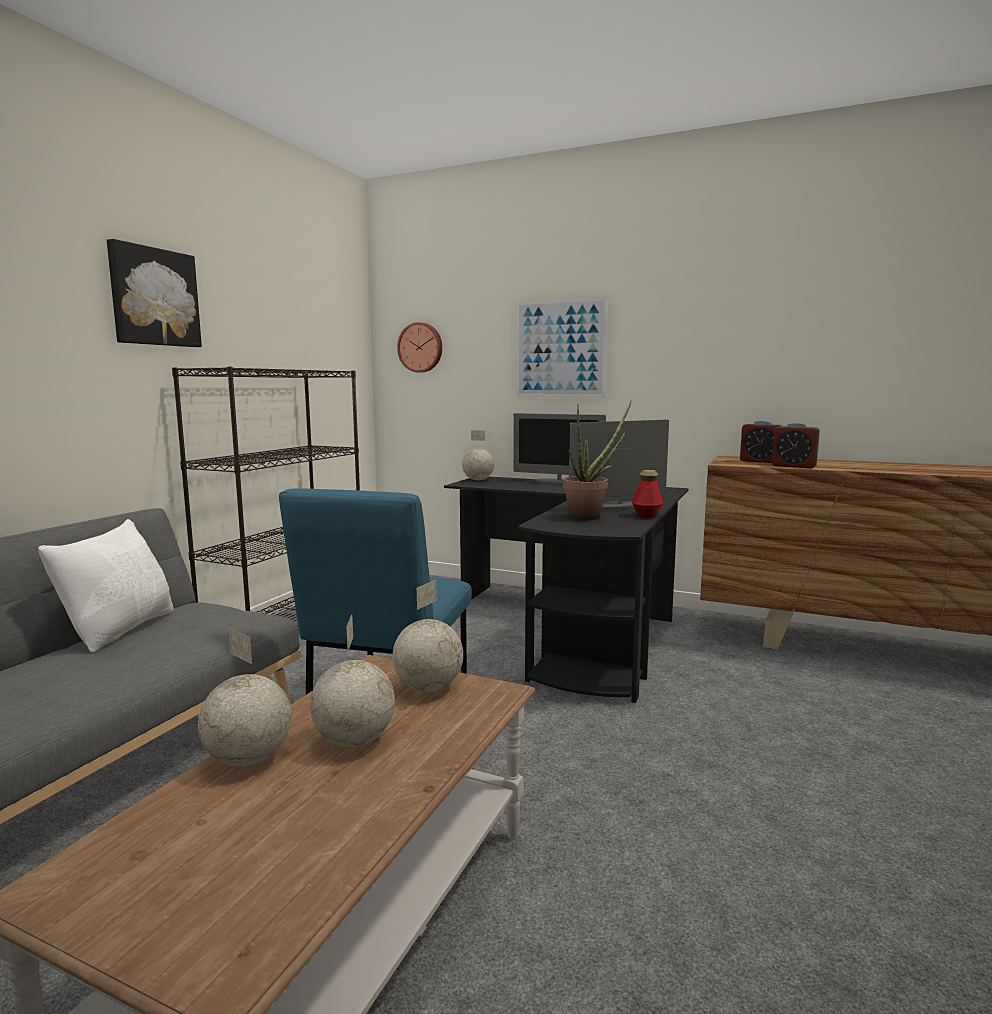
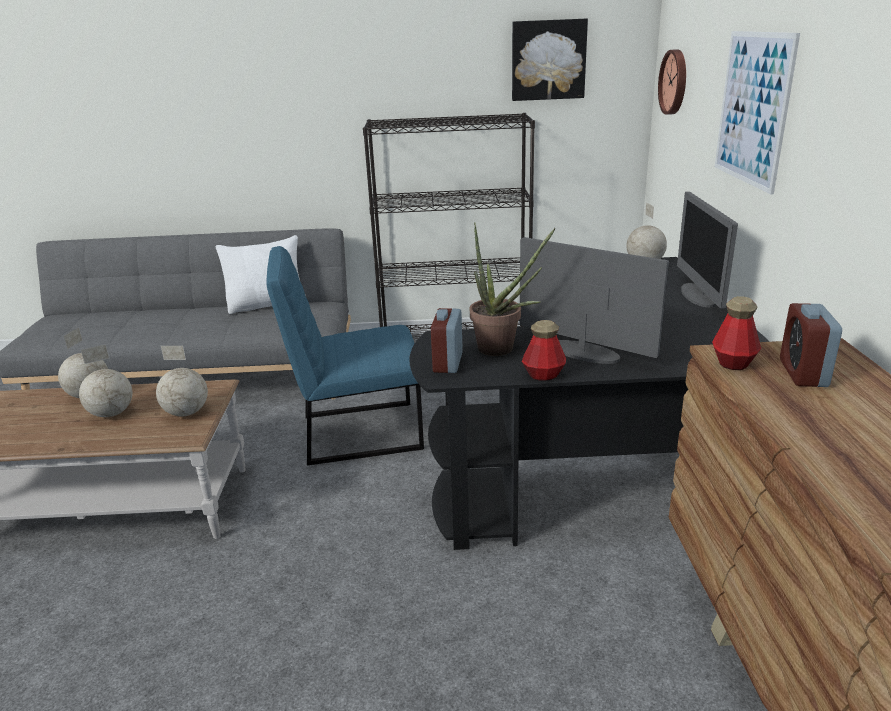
camera: 65 degrees right, 15 degrees up
picture [107,239,202,347] -> picture moved to [512,19,588,101]
alarm clock [772,422,820,468] -> alarm clock moved to [431,308,463,373]
none -> bottle [712,296,761,370]

